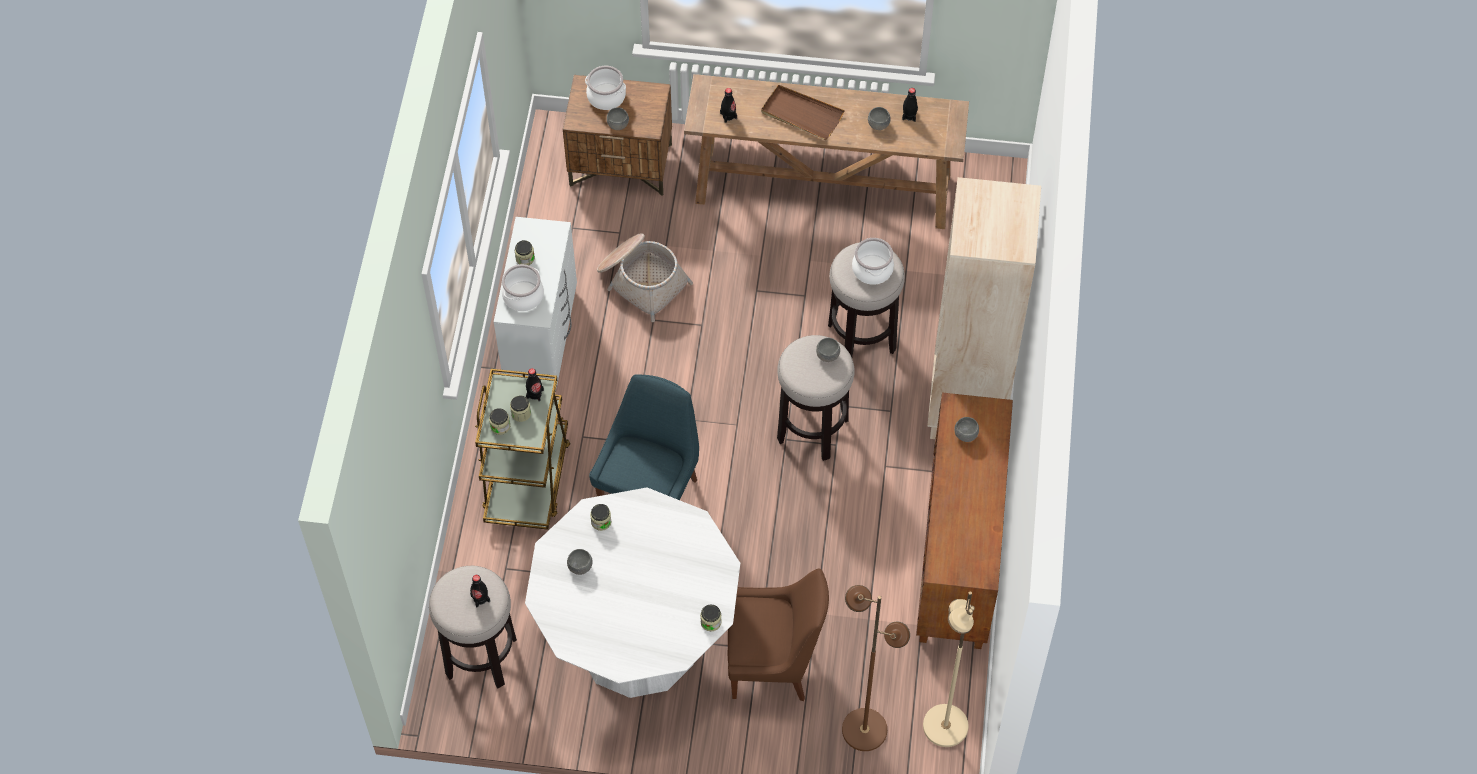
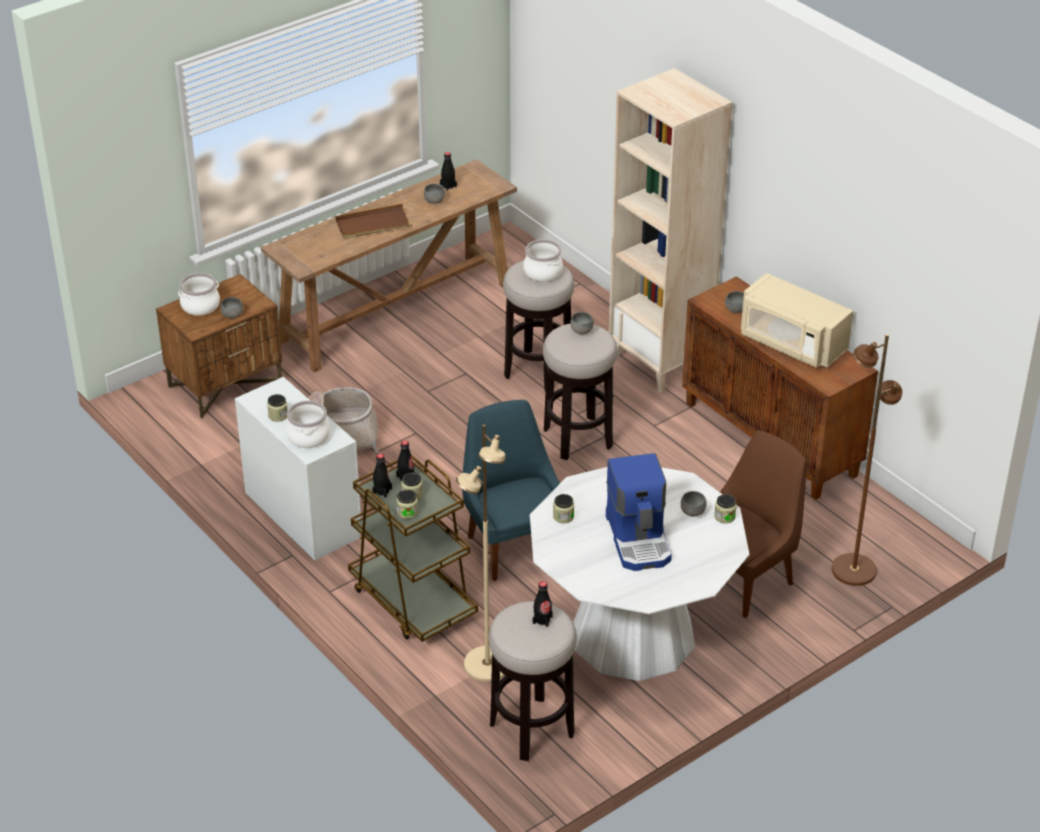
camera: 45 degrees left, 20 degrees down
grey bowl [567,549,593,575] -> grey bowl moved to [681,491,706,517]
black bottle [720,88,737,123] -> black bottle moved to [372,454,392,498]
beige floor lamp [923,591,975,747] -> beige floor lamp moved to [456,424,505,682]
none -> coffee machine [606,453,672,571]
none -> beige microwave [741,273,853,368]

